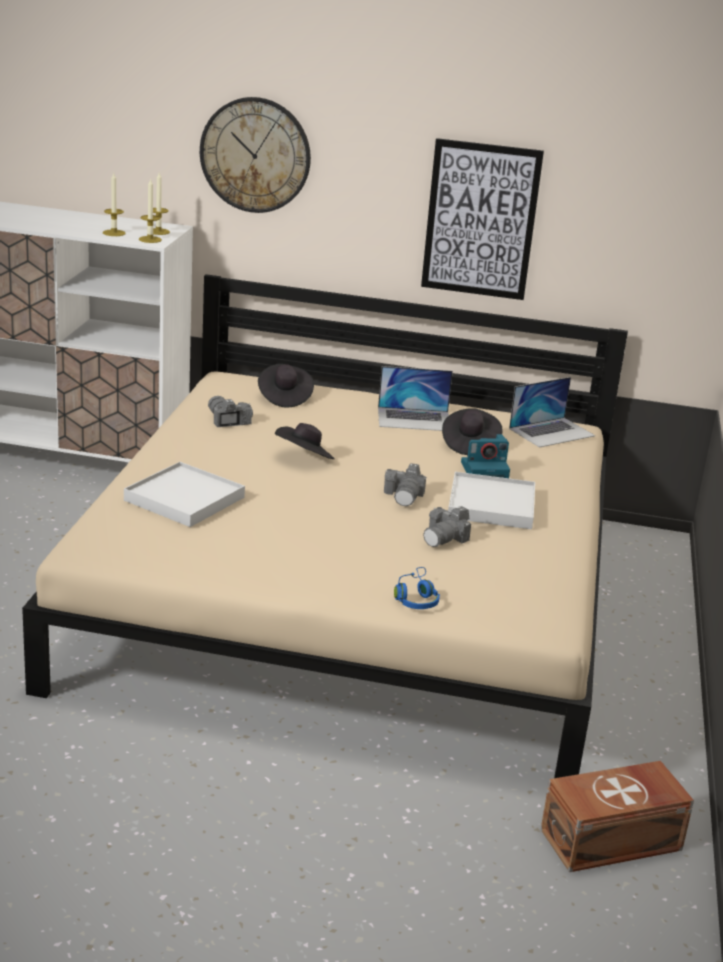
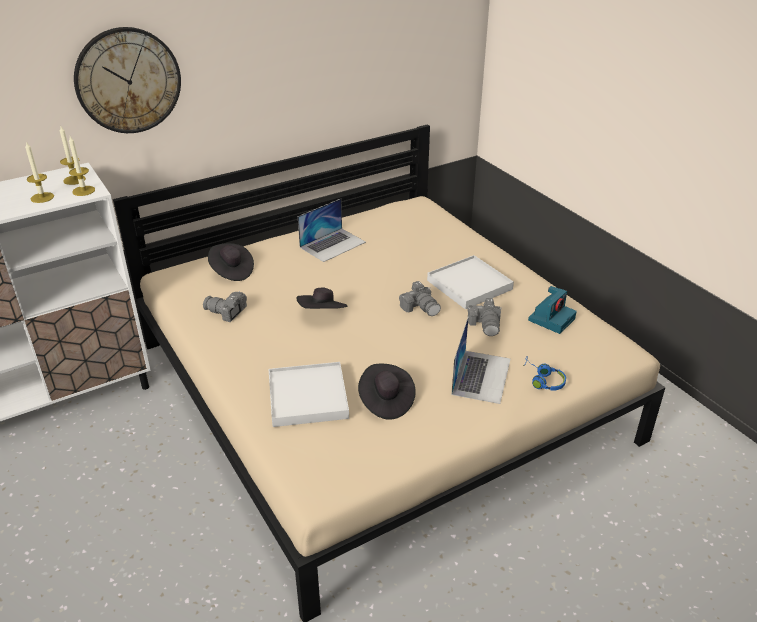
camera: 40 degrees left, 10 degrees up
picture [421,138,544,300] -> none
black hat [442,408,503,455] -> black hat moved to [358,364,416,420]
camera [461,434,510,478] -> camera moved to [528,286,577,334]
laptop [509,377,595,448] -> laptop moved to [452,317,511,404]
brown storage box [541,761,694,872] -> none

